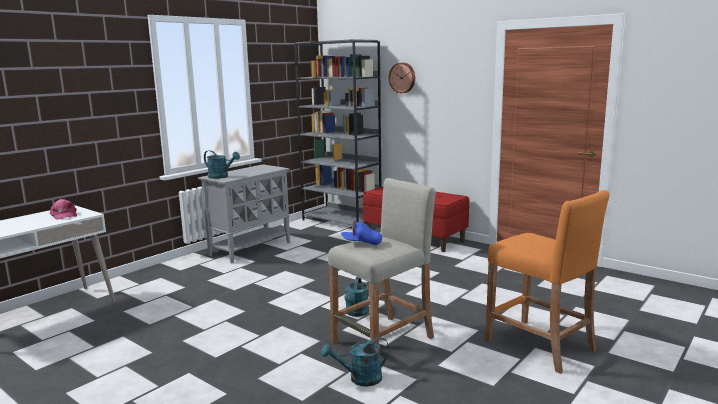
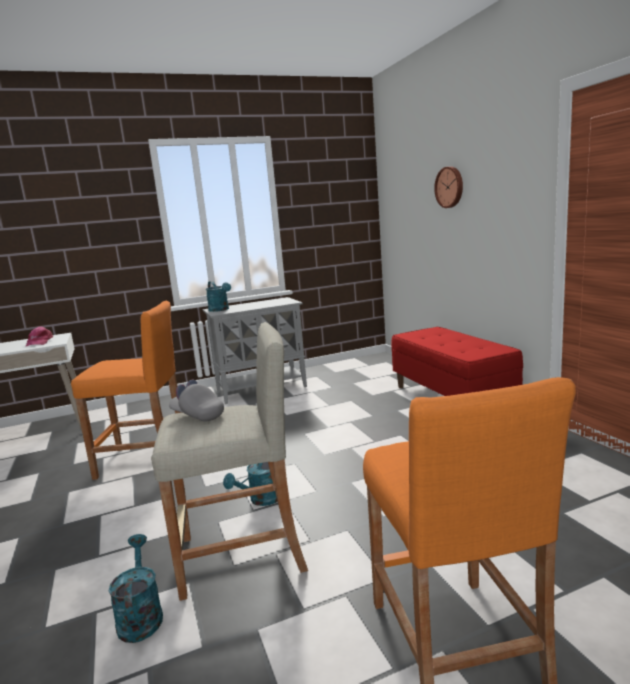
camera: 30 degrees right, 0 degrees up
grey bookcase [294,39,382,225] -> none
turquoise watering can [321,337,389,387] -> turquoise watering can turned 60 degrees clockwise [109,534,163,643]
blue cap [341,219,382,245] -> grey cap [169,379,224,422]
none -> orange stool [71,300,182,480]

